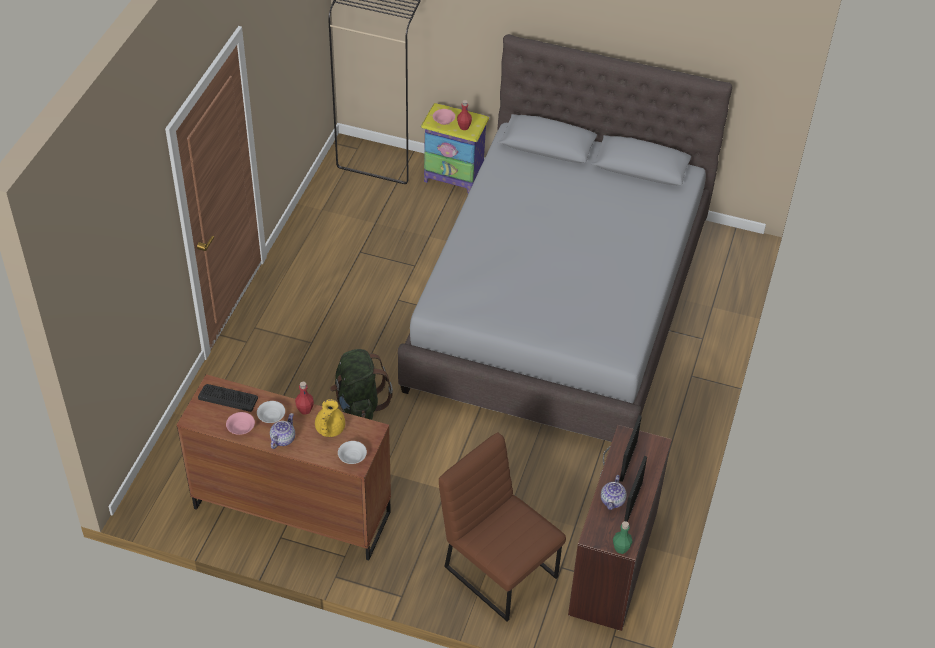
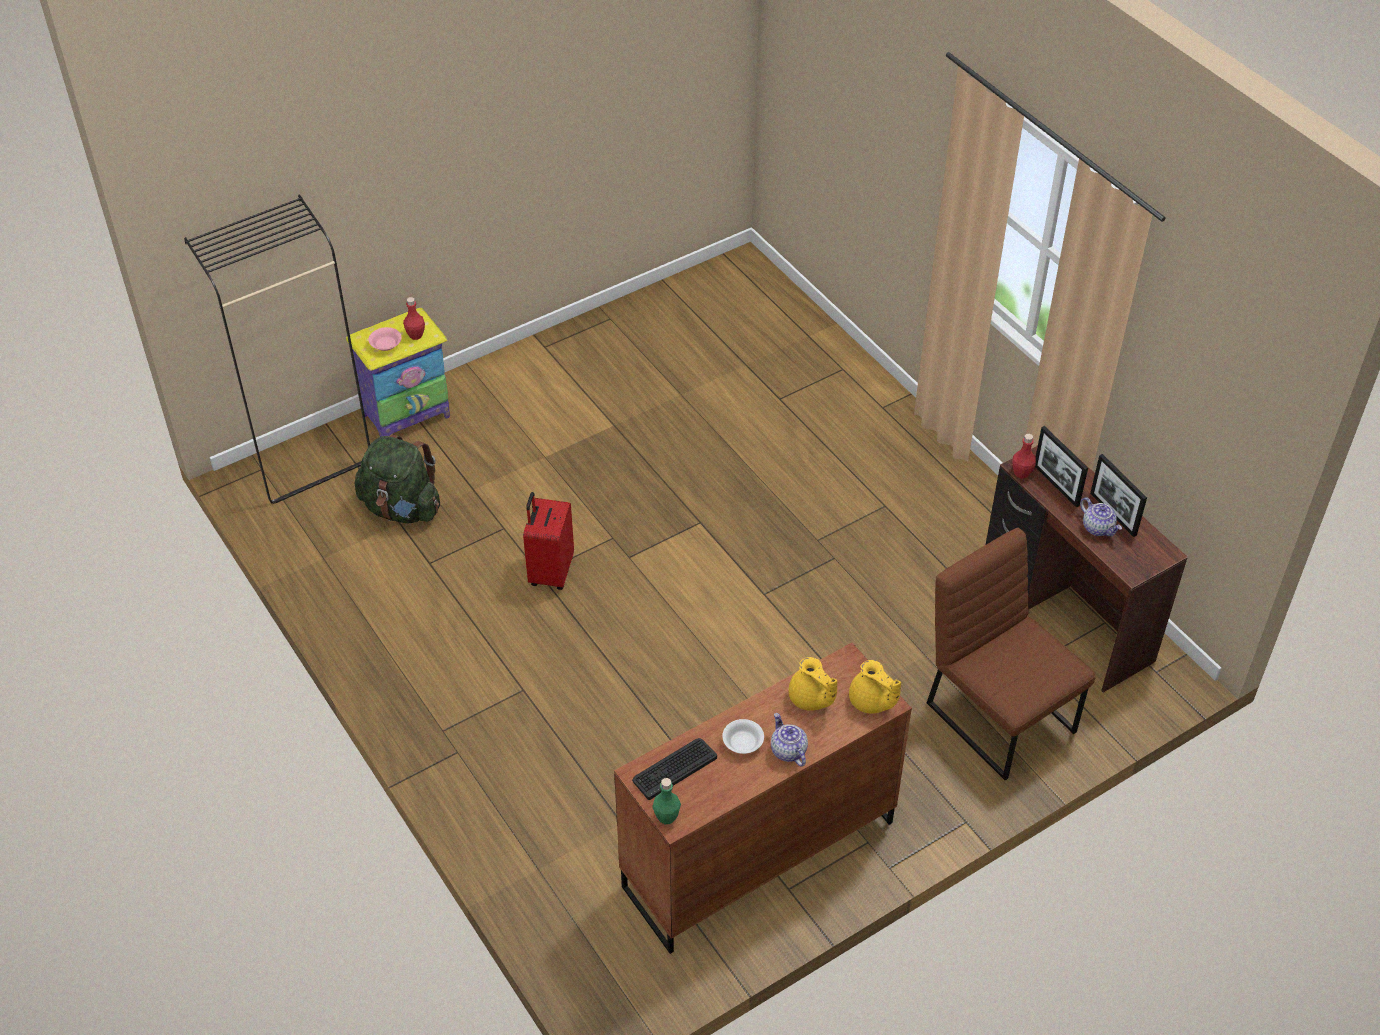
camera: 50 degrees left, 0 degrees up
pink bowl [226,412,255,435] -> none
red bottle [295,382,314,415] -> red bottle moved to [1012,434,1036,479]
green backpack [330,349,393,420] -> green backpack moved to [355,434,440,523]
white bowl [338,441,367,464] -> yellow teapot [849,660,901,714]
grey bed [398,34,732,442] -> none
brown chair [439,432,566,622] -> brown chair turned 60 degrees clockwise [927,527,1096,780]
green bottle [613,521,633,554] -> green bottle moved to [652,778,681,824]
none -> red suitcase [523,492,574,590]

